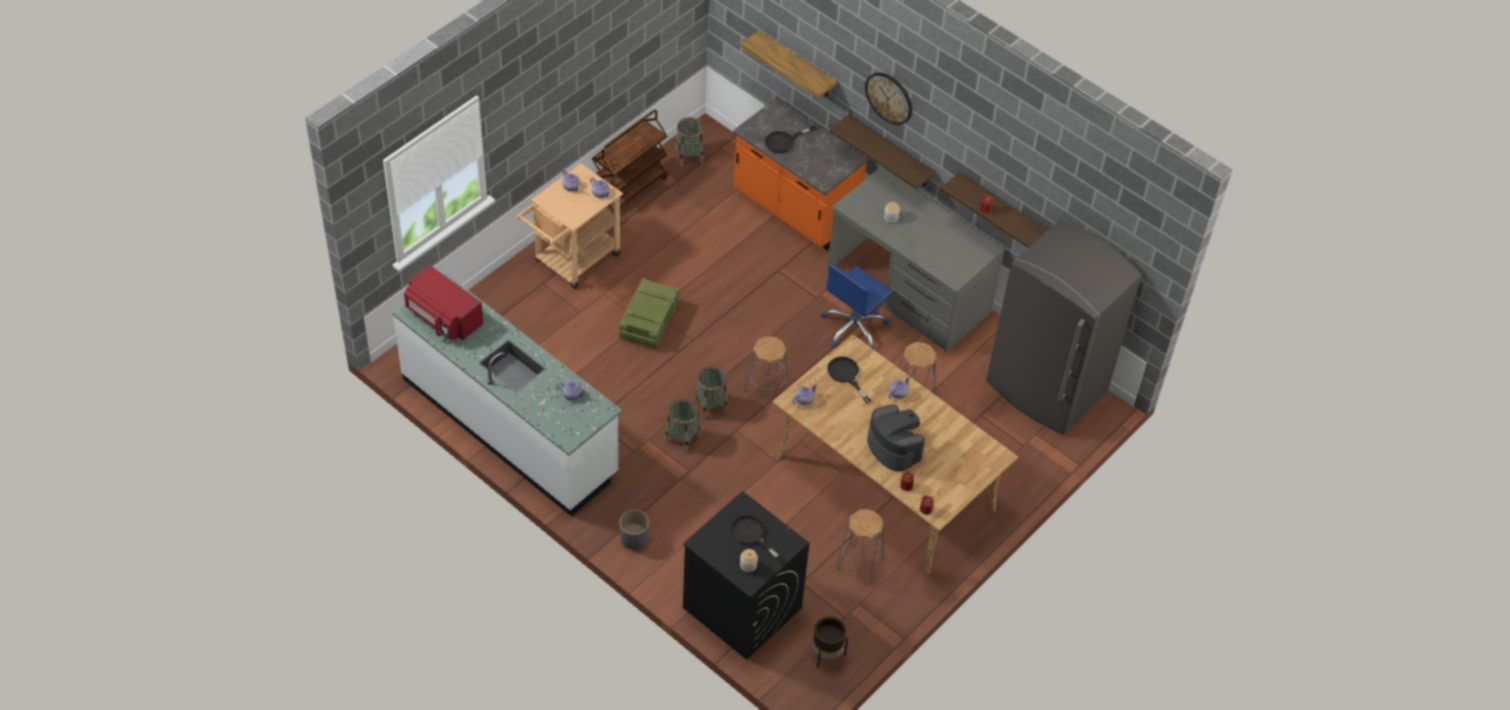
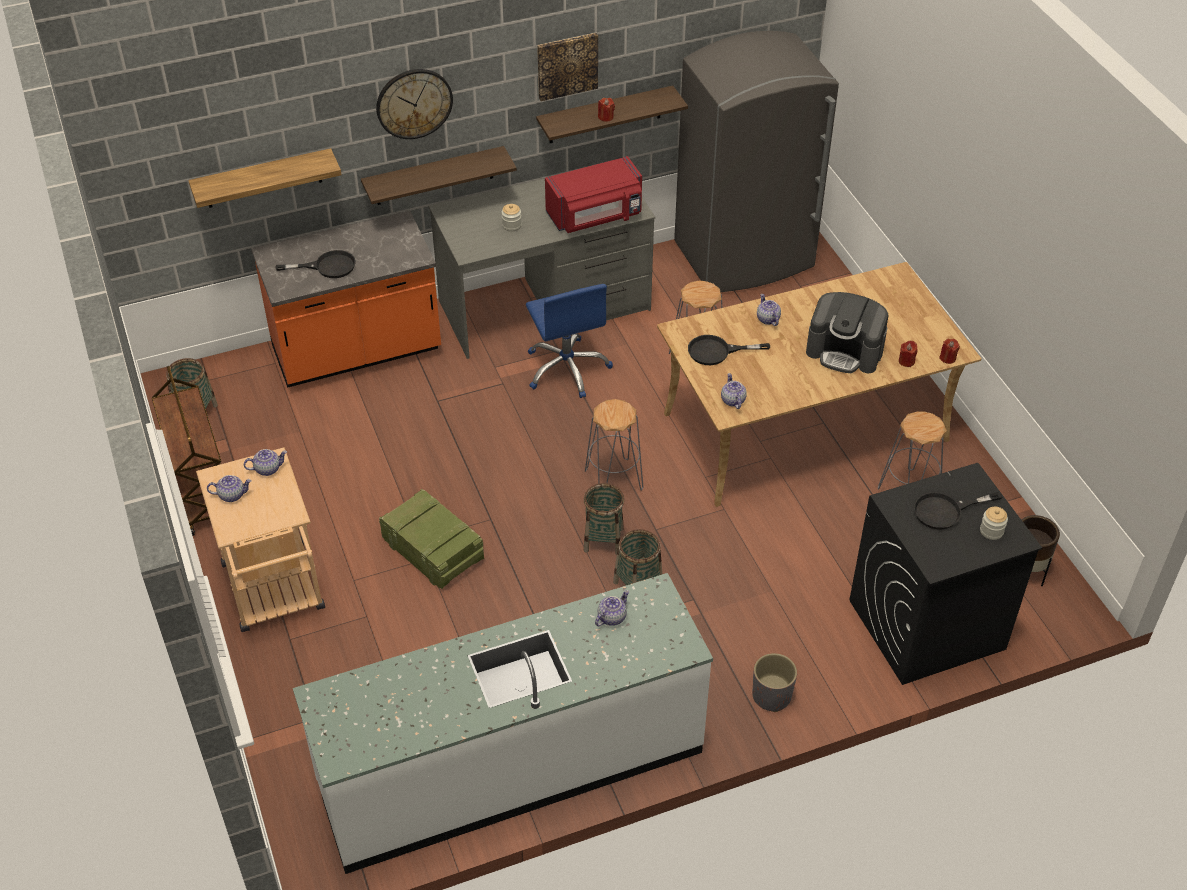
camera: 60 degrees left, 5 degrees down
red microwave [404,265,484,340] -> red microwave moved to [545,156,642,233]
black frying pan [765,125,816,153] -> black frying pan turned 90 degrees counterclockwise [276,250,356,278]
coffee machine [867,405,925,472] -> coffee machine turned 150 degrees counterclockwise [806,292,889,374]
none -> picture [537,33,598,101]

